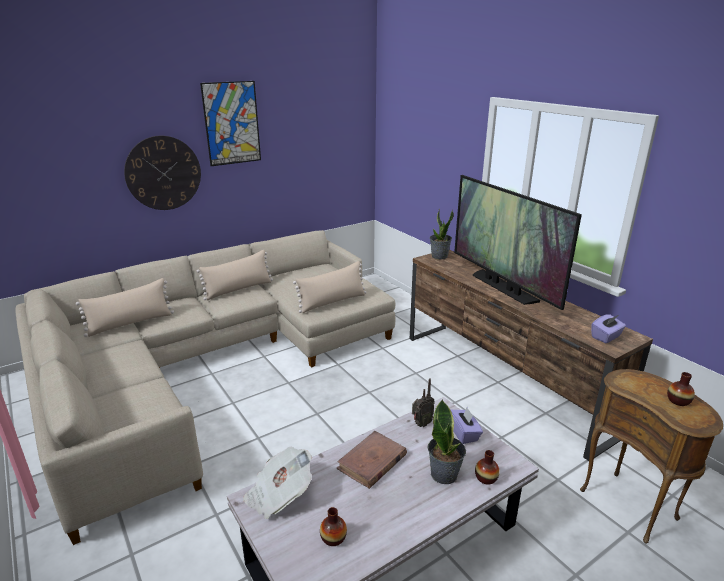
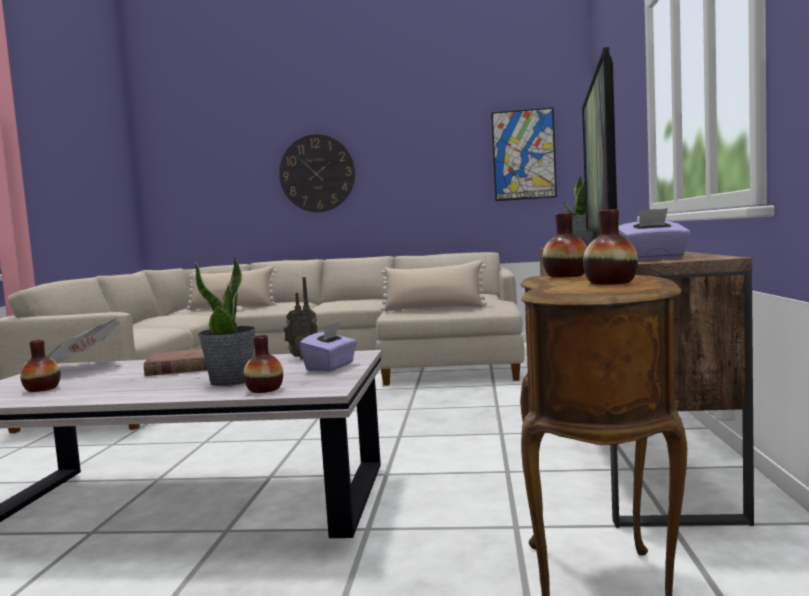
camera: 40 degrees right, 20 degrees down
beige pillow [197,250,273,300] -> none
picture [200,81,261,166] -> picture moved to [491,108,557,201]
none -> vase [542,213,587,277]

